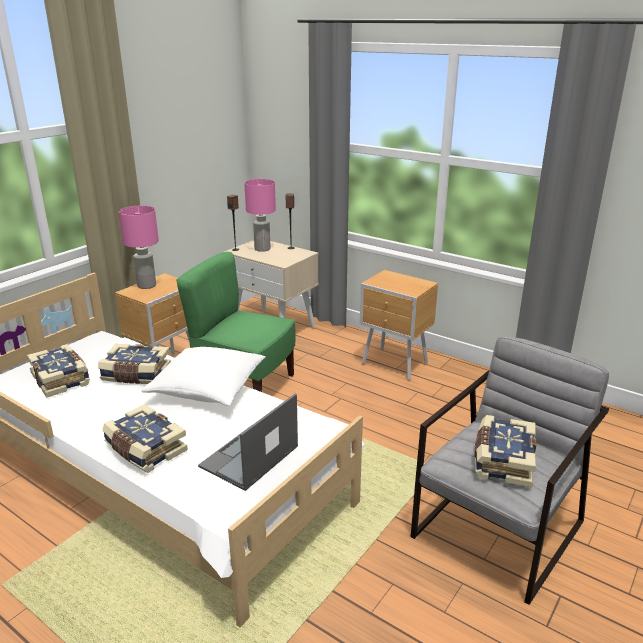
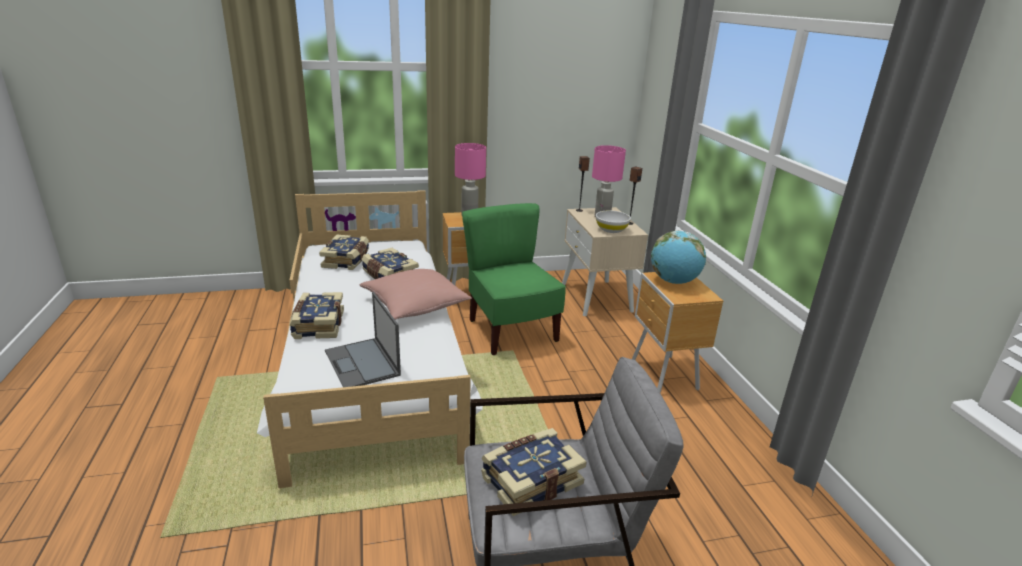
camera: 40 degrees right, 0 degrees up
white pillow [141,347,266,406] -> pink pillow [360,269,472,320]
laptop [198,394,298,491] -> laptop turned 105 degrees counterclockwise [325,292,401,387]
none -> white bowl [596,210,631,233]
none -> globe [651,231,706,284]

